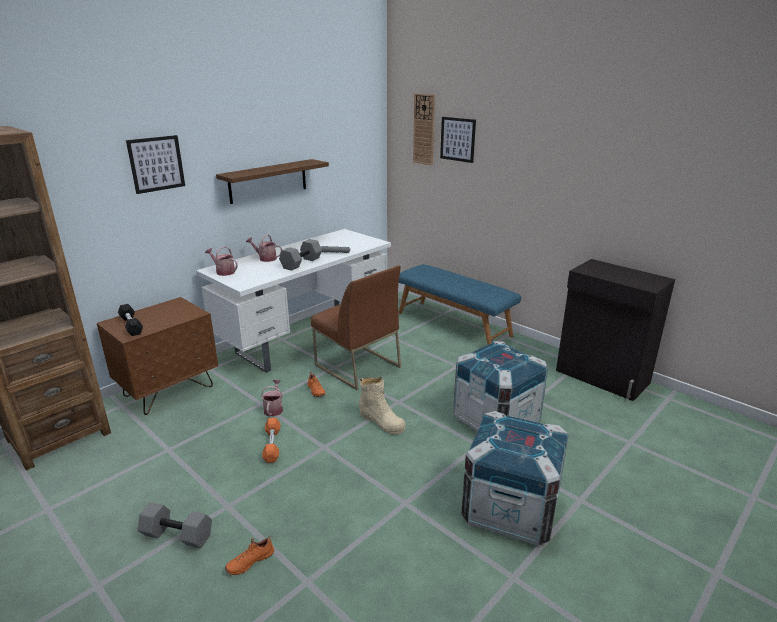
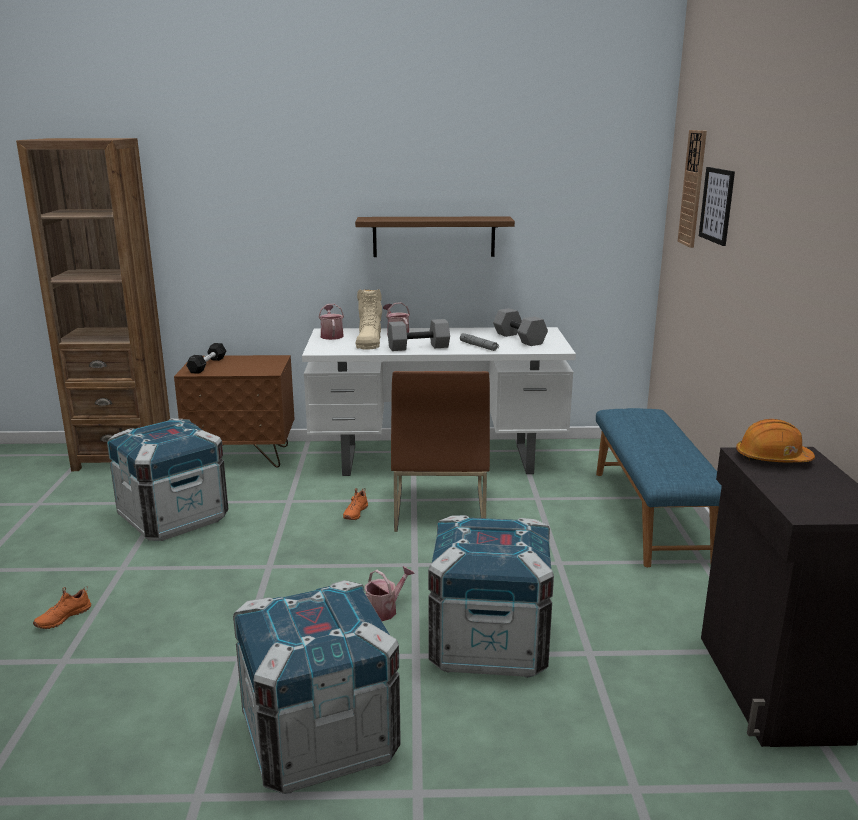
camera: 45 degrees right, 5 degrees down
picture [126,135,185,194] -> none
grey dumbbell [138,502,212,548] -> grey dumbbell moved to [493,308,548,346]
orange shoe [225,536,274,575] -> orange shoe turned 60 degrees counterclockwise [33,586,91,629]
watering can [261,380,283,416] -> watering can moved to [365,566,415,621]
orange dumbbell [262,418,281,463] -> none
beige boot [359,377,406,435] -> beige boot moved to [356,289,382,350]
none -> crate [107,419,228,541]
none -> orange hard hat [736,419,815,462]

